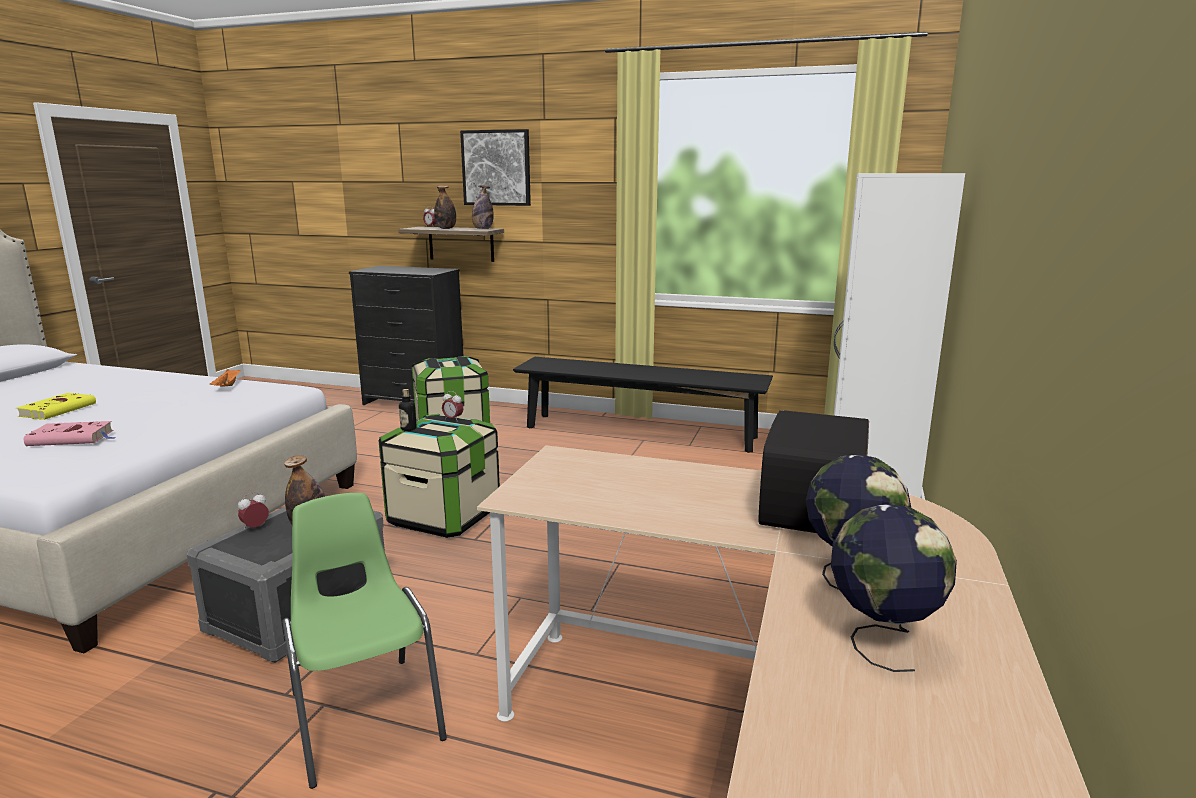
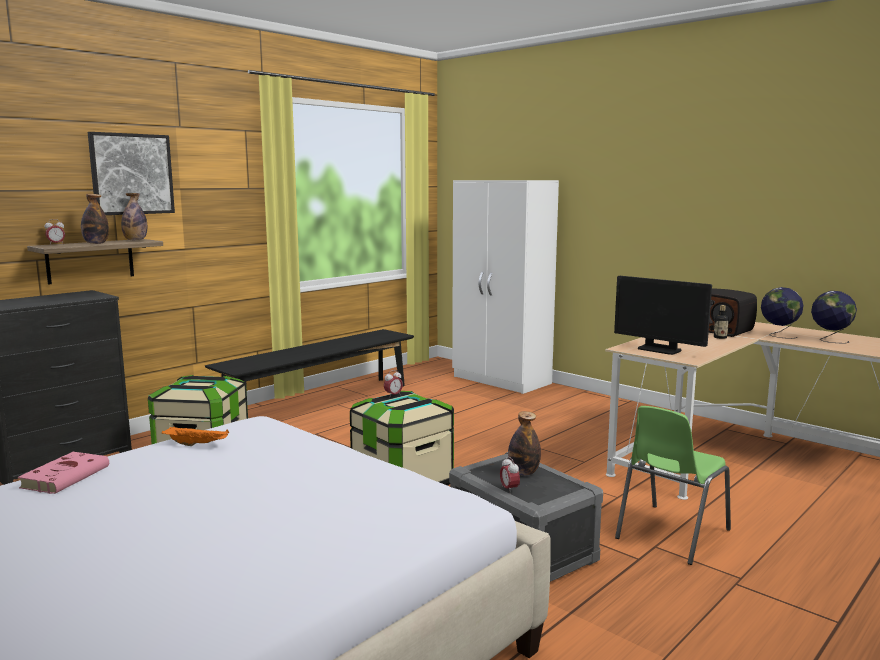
camera: 65 degrees left, 5 degrees down
yellow book [16,393,96,420] -> none
pink book [24,421,116,446] -> pink book moved to [18,452,109,494]
green chair [282,493,447,789] -> green chair turned 45 degrees counterclockwise [615,406,731,565]
bottle [399,389,417,431] -> bottle moved to [714,305,729,339]
none -> monitor [614,276,712,355]

